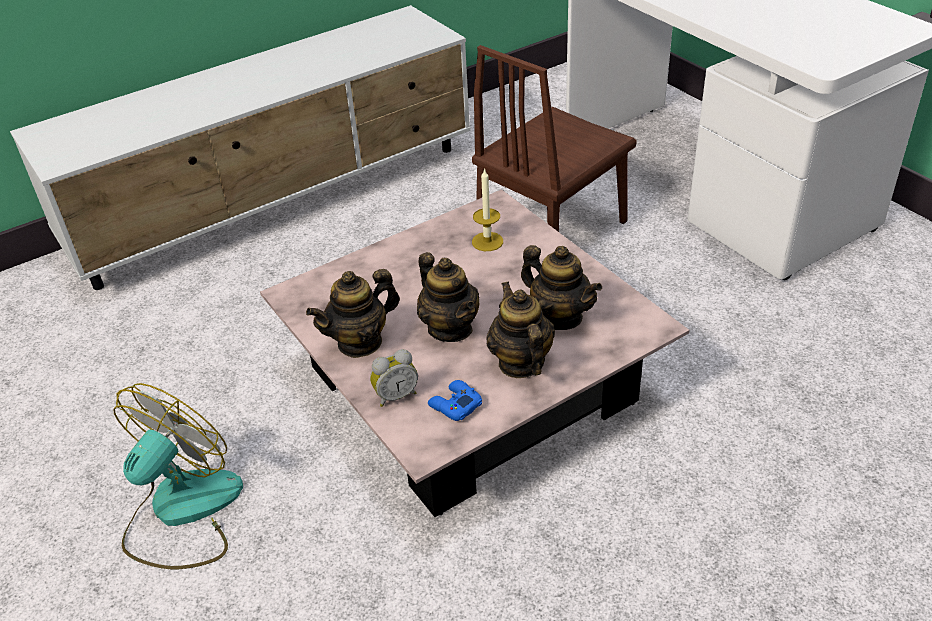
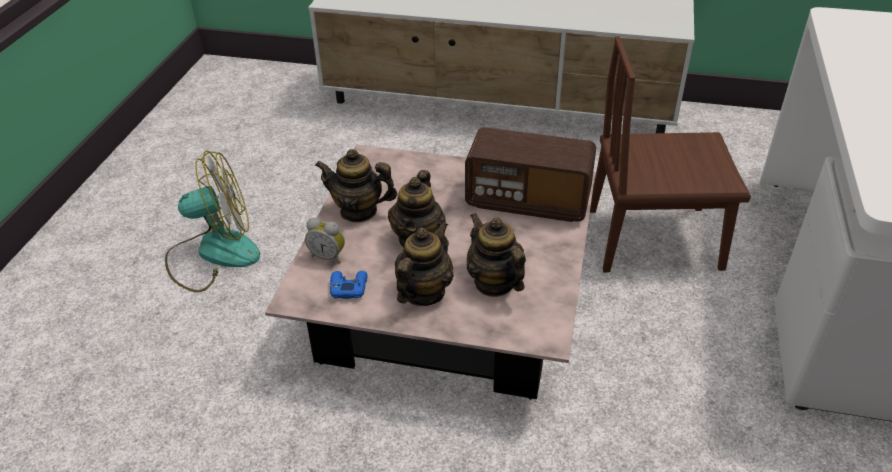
camera: 45 degrees right, 0 degrees up
candle [472,168,503,251] -> radio [465,127,596,222]
teapot [521,245,602,330] -> teapot turned 150 degrees clockwise [467,213,526,297]

